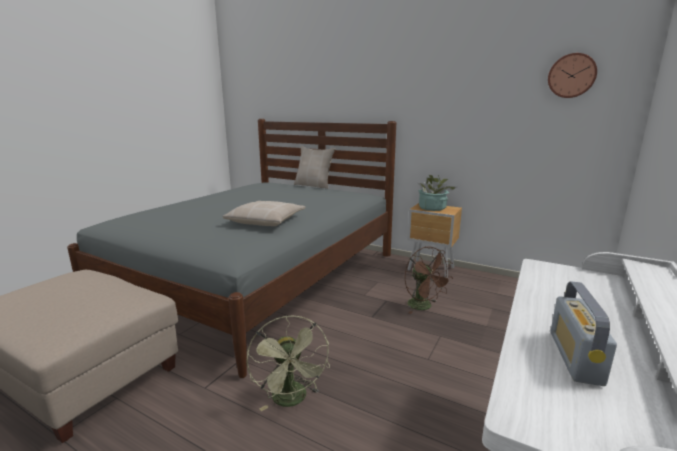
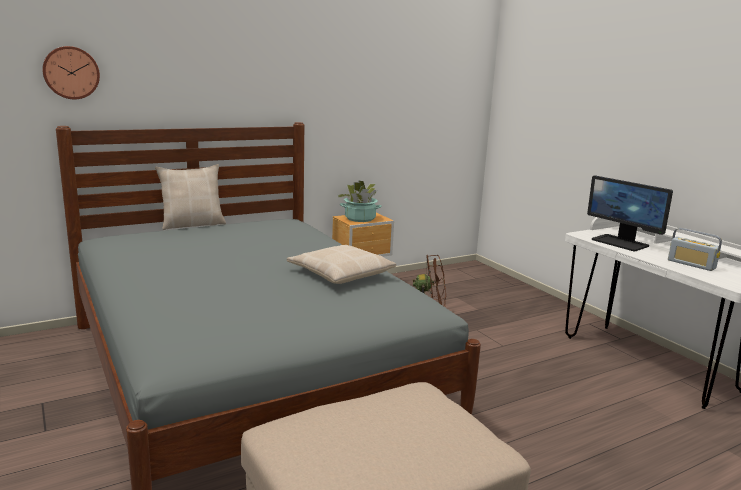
camera: 60 degrees left, 0 degrees up
green fan [246,315,330,411] -> none
wall clock [548,53,597,98] -> wall clock moved to [42,46,100,99]
none -> monitor [587,175,673,251]

